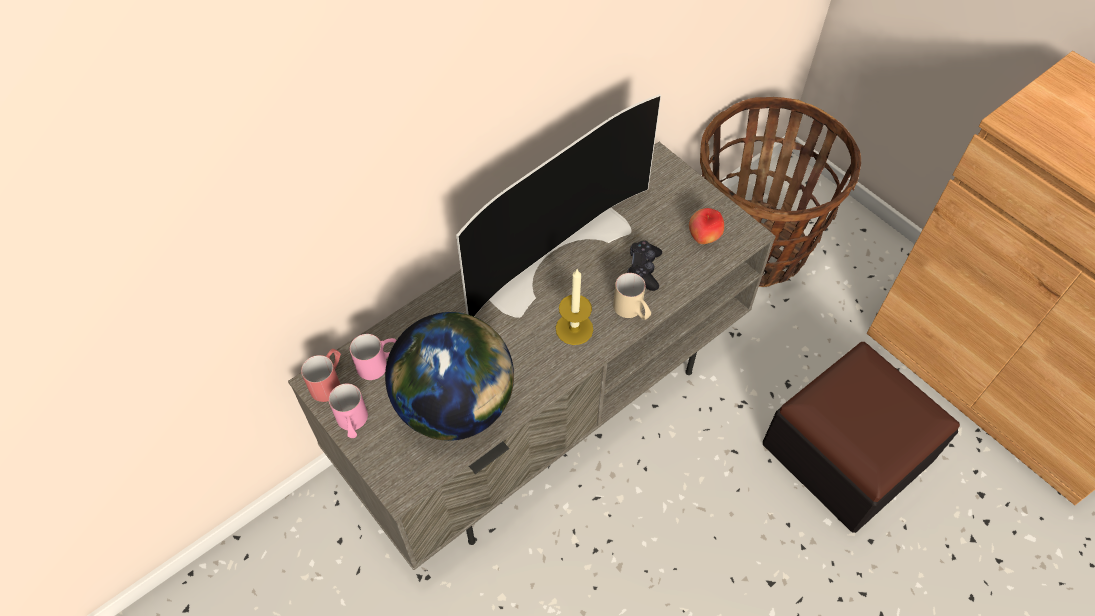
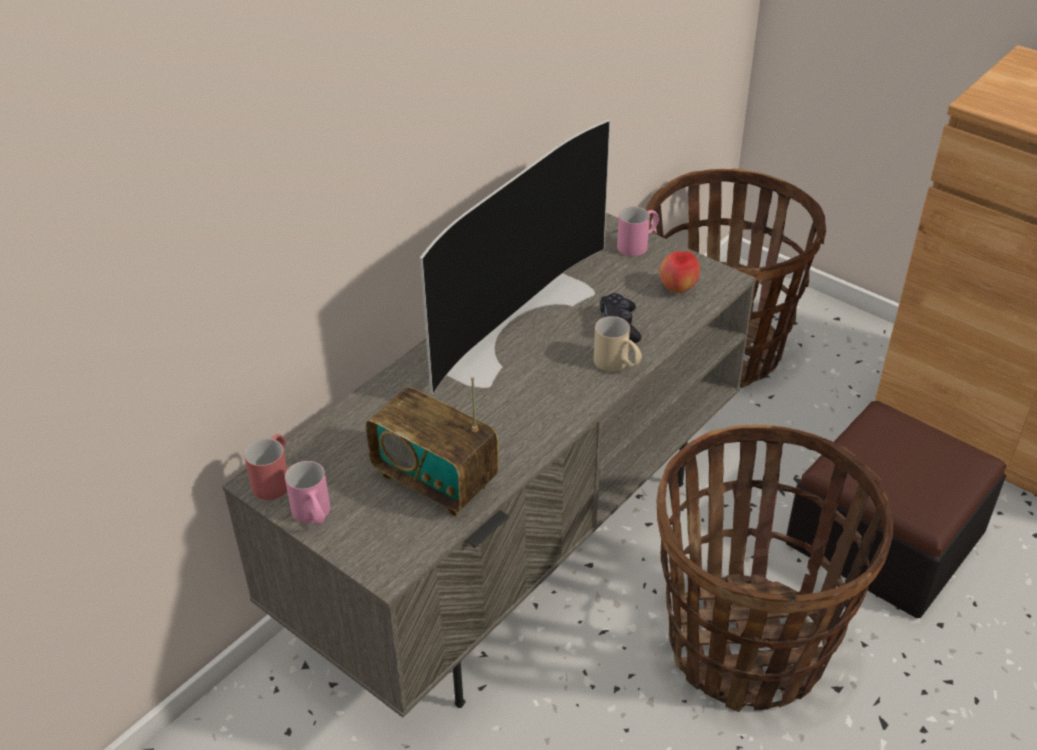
camera: 10 degrees left, 15 degrees down
pink mug [350,334,397,380] -> pink mug moved to [617,207,659,256]
globe [385,312,514,441] -> radio [366,376,499,517]
candle [556,268,593,345] -> none
none -> basket [656,425,893,712]

